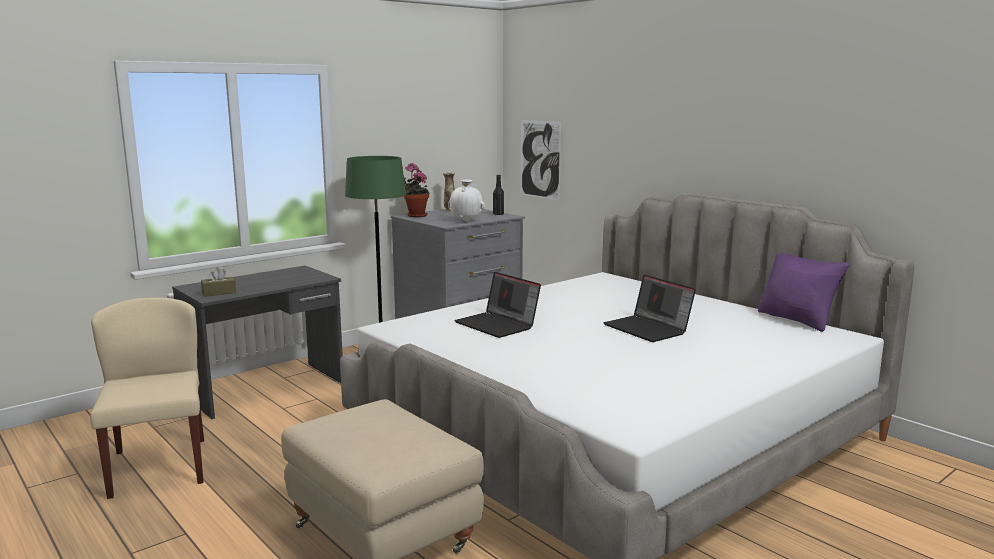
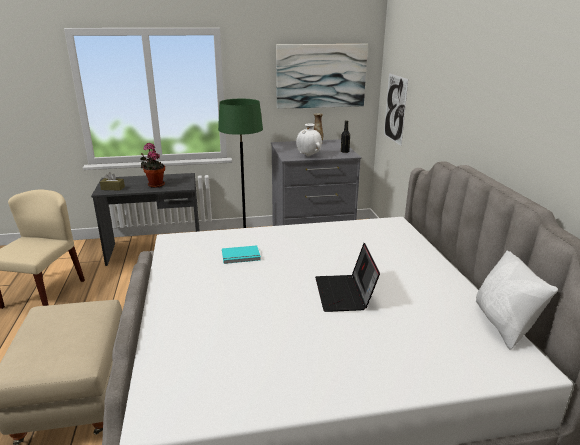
camera: 30 degrees right, 10 degrees up
potted plant [404,163,429,217] -> potted plant moved to [140,143,165,188]
laptop [454,272,541,338] -> turquoise book [222,245,261,264]
purple pillow [758,253,850,332] -> white pillow [476,251,558,349]
none -> picture [276,44,368,109]

